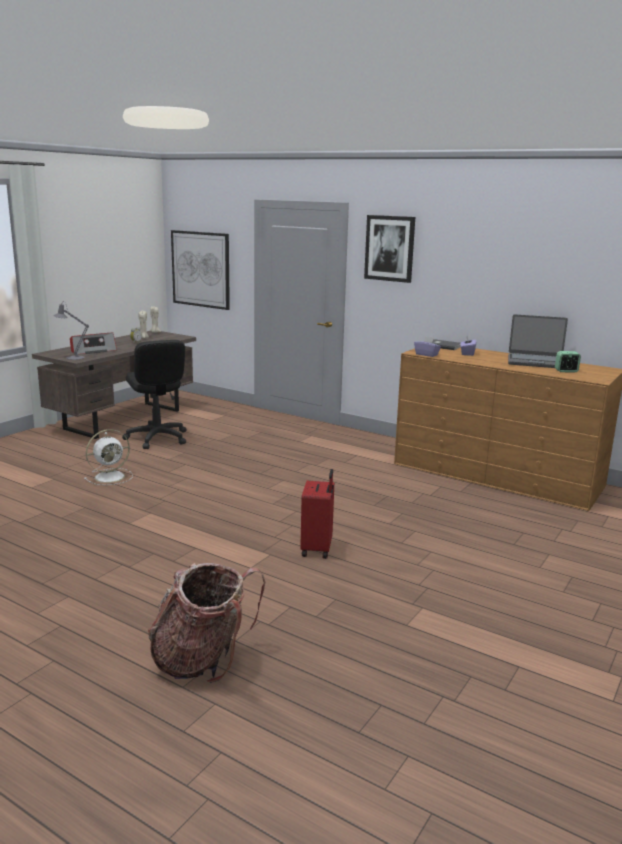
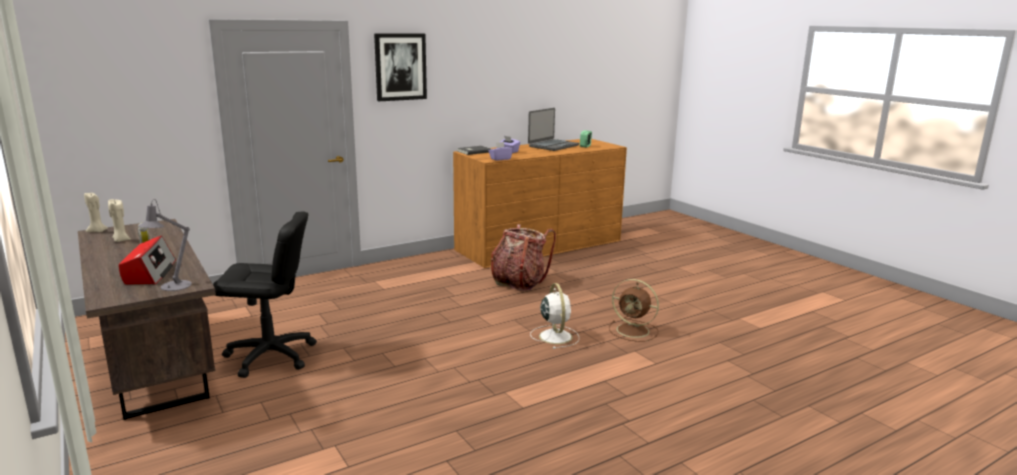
camera: 65 degrees left, 0 degrees up
white fan [84,429,133,485] -> white fan moved to [530,283,579,349]
backpack [148,563,265,683] -> backpack moved to [491,224,556,291]
picture [171,230,230,310] -> none
red suitcase [300,469,334,559] -> brown fan [609,279,659,342]

